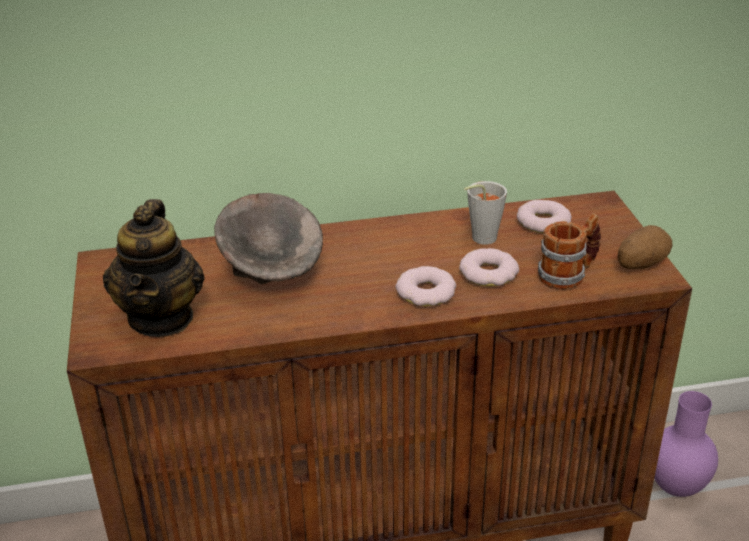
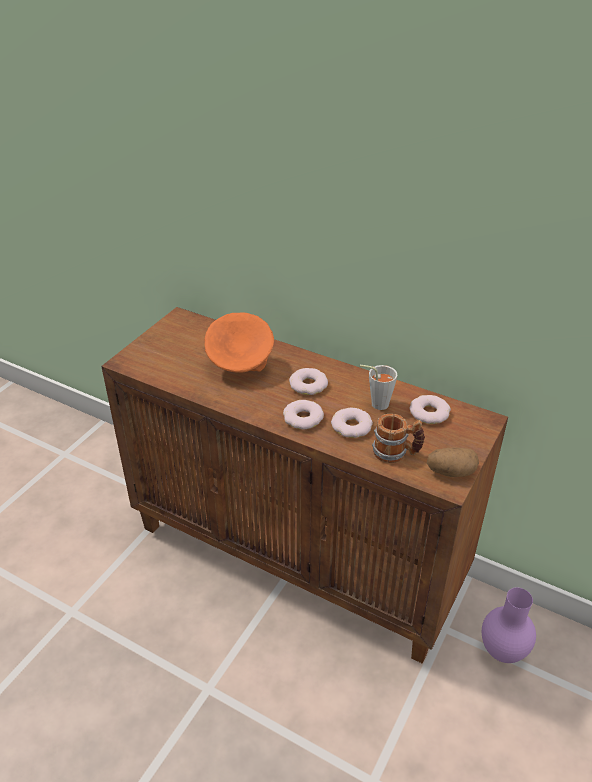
camera: 40 degrees right, 5 degrees up
teapot [103,199,205,337] -> none
grey bowl [214,193,323,284] -> orange bowl [205,313,274,373]
none -> donut [289,368,328,395]

